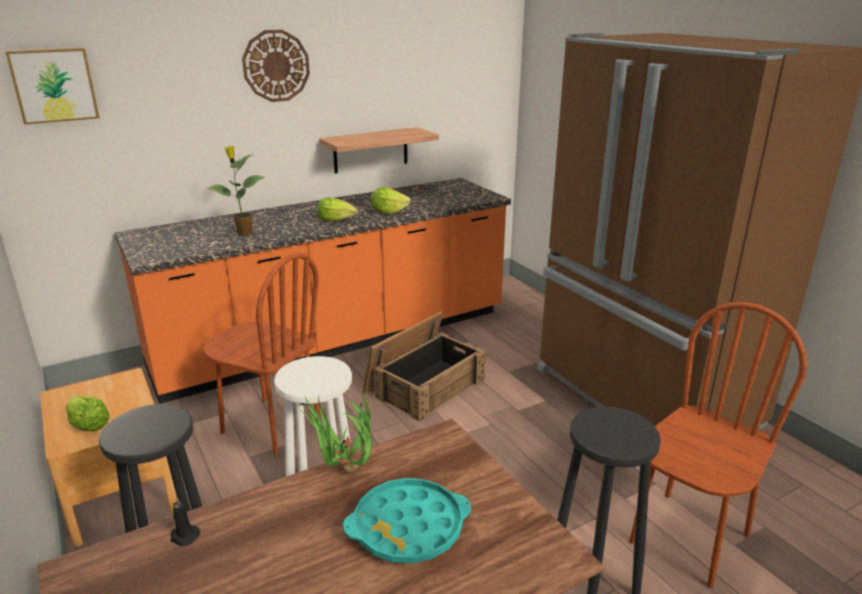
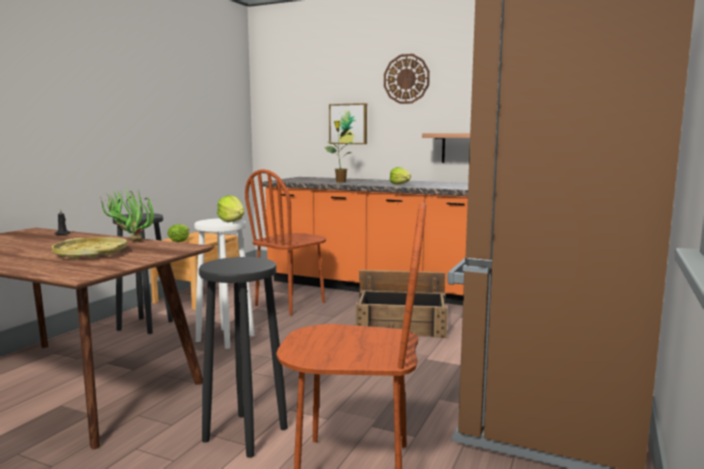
camera: 55 degrees right, 15 degrees down
picture [5,48,99,125] -> picture moved to [329,103,367,144]
brown chair [204,253,321,456] -> brown chair turned 45 degrees clockwise [245,169,326,316]
turquoise tray [343,478,471,564] -> yellow tray [52,237,127,259]
lettuce [370,187,411,214] -> lettuce moved to [217,195,244,222]

